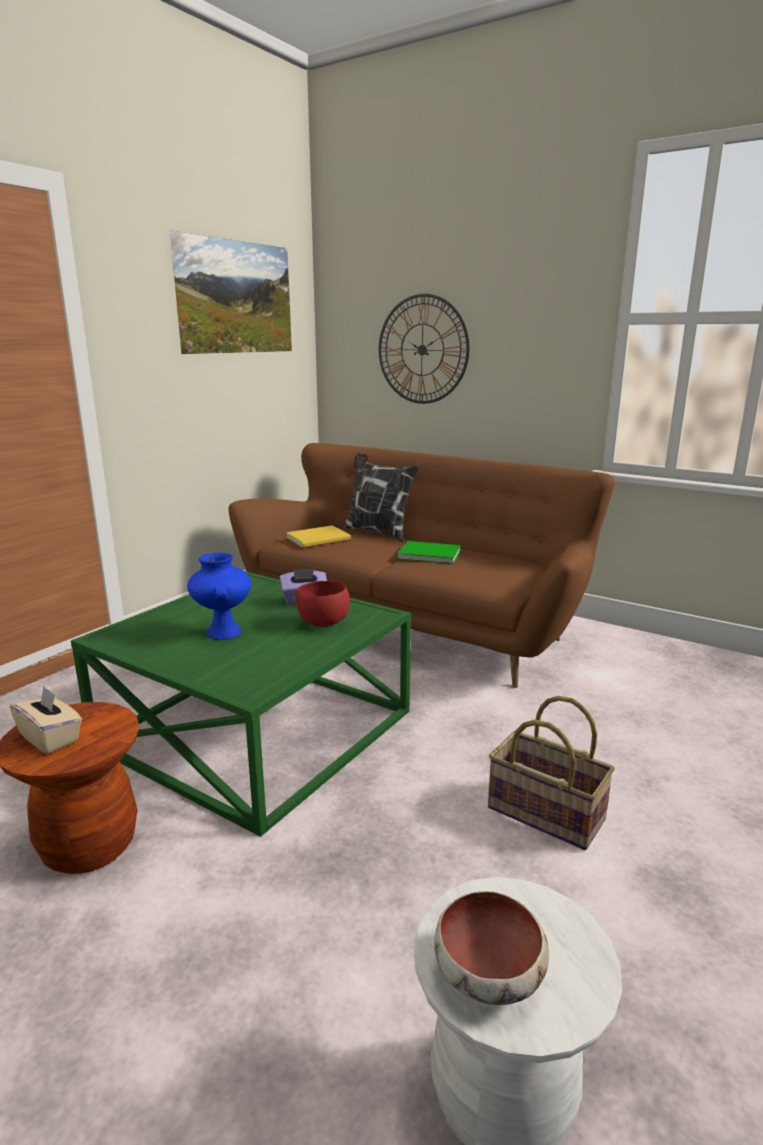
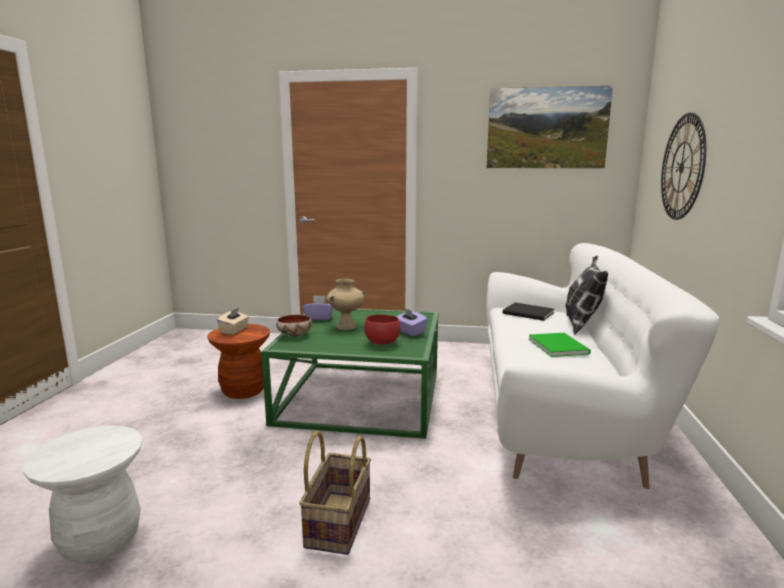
camera: 65 degrees right, 5 degrees down
blue vase [187,553,251,640] -> beige vase [326,279,365,330]
brown sofa [229,443,615,688] -> white sofa [486,243,720,489]
yellow book [286,526,351,548] -> black book [503,303,554,321]
bowl [435,891,549,1005] -> bowl moved to [276,315,312,336]
none -> purple tissue box [303,295,334,320]

